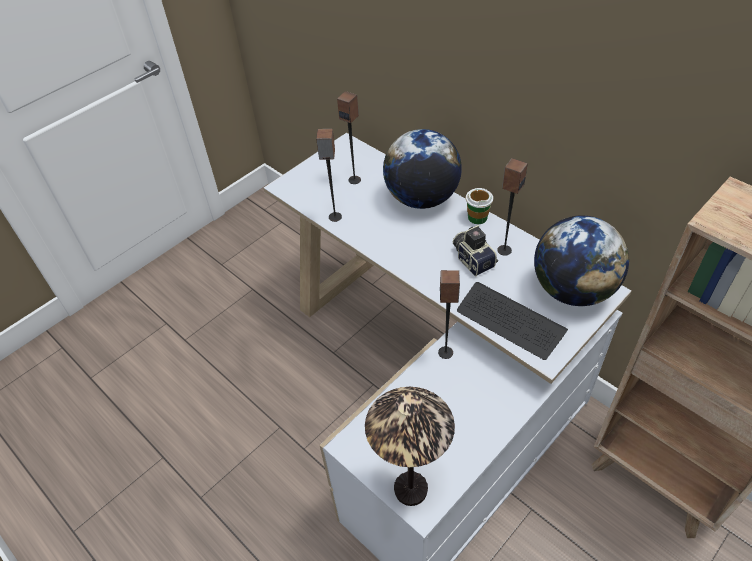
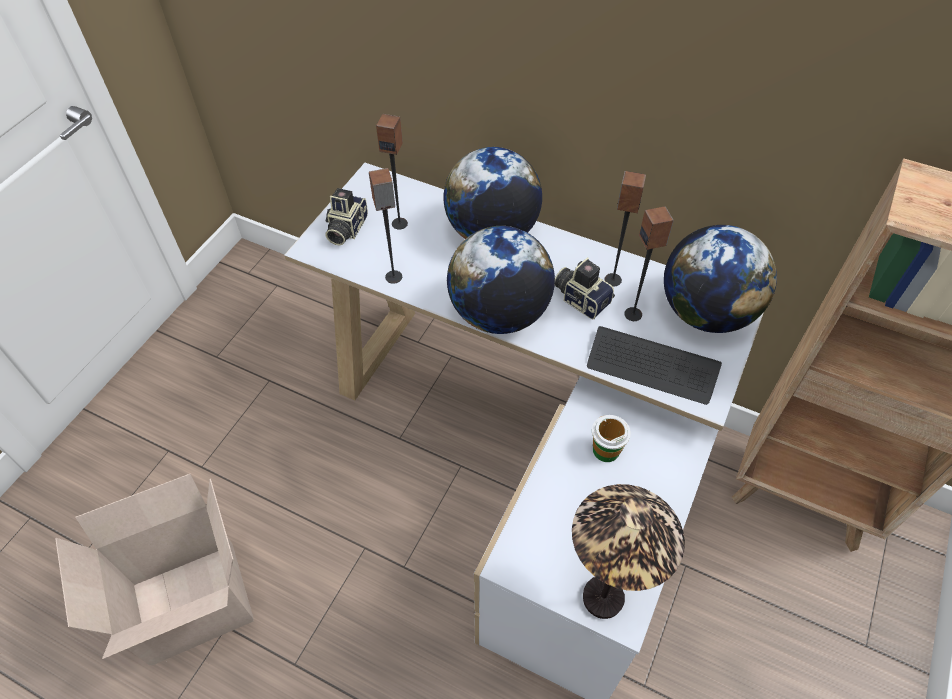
camera: 20 degrees left, 5 degrees up
speaker [438,270,460,359] -> speaker moved to [624,206,674,321]
cup [466,188,493,224] -> cup moved to [592,415,631,462]
none -> cardboard box [55,474,254,666]
none -> camera [325,188,368,245]
none -> globe [447,226,555,334]

